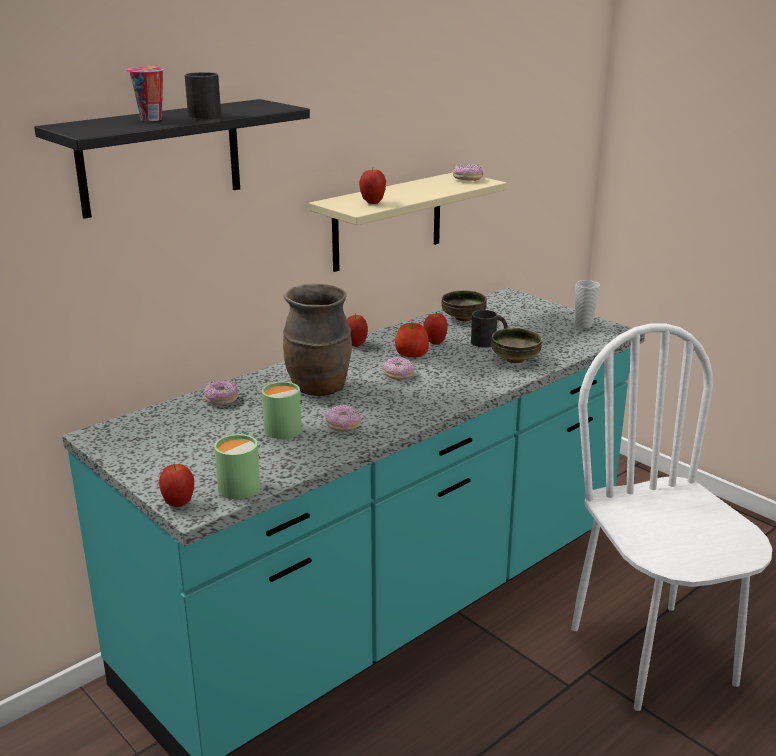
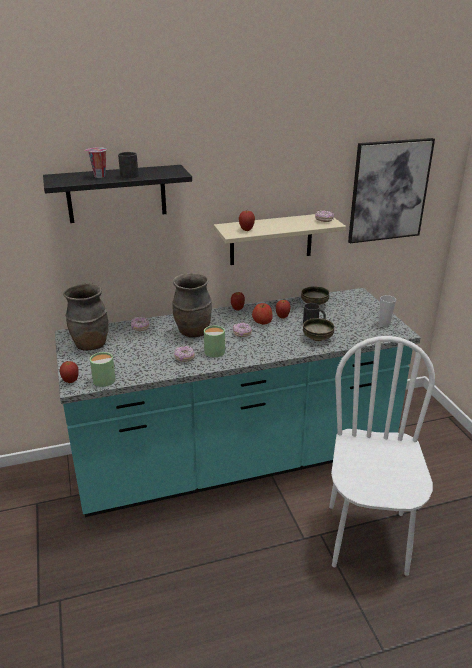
camera: 25 degrees right, 5 degrees up
green mug [262,382,302,439] -> green mug moved to [204,325,226,357]
none -> brown vase [63,283,108,351]
none -> picture [348,138,435,243]

